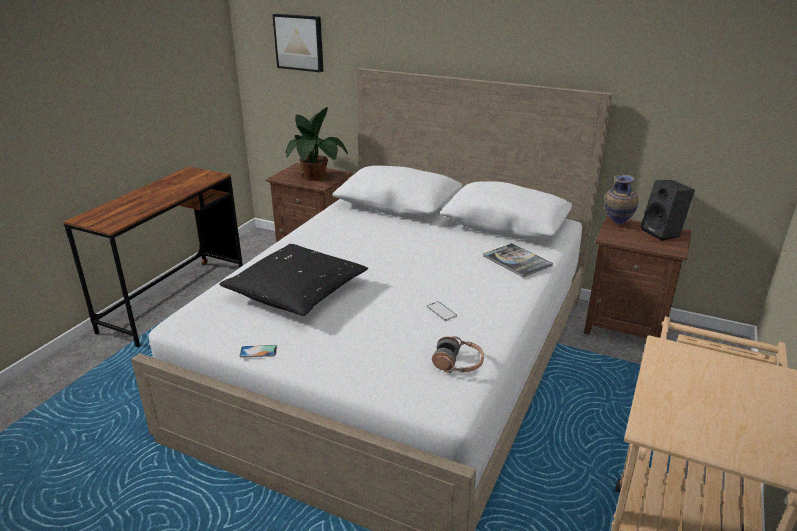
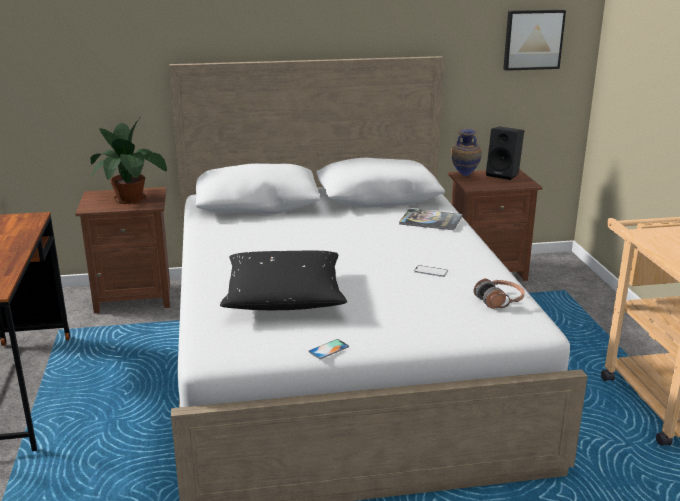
camera: 35 degrees left, 5 degrees down
picture [272,14,323,72] -> picture moved to [503,10,566,71]

